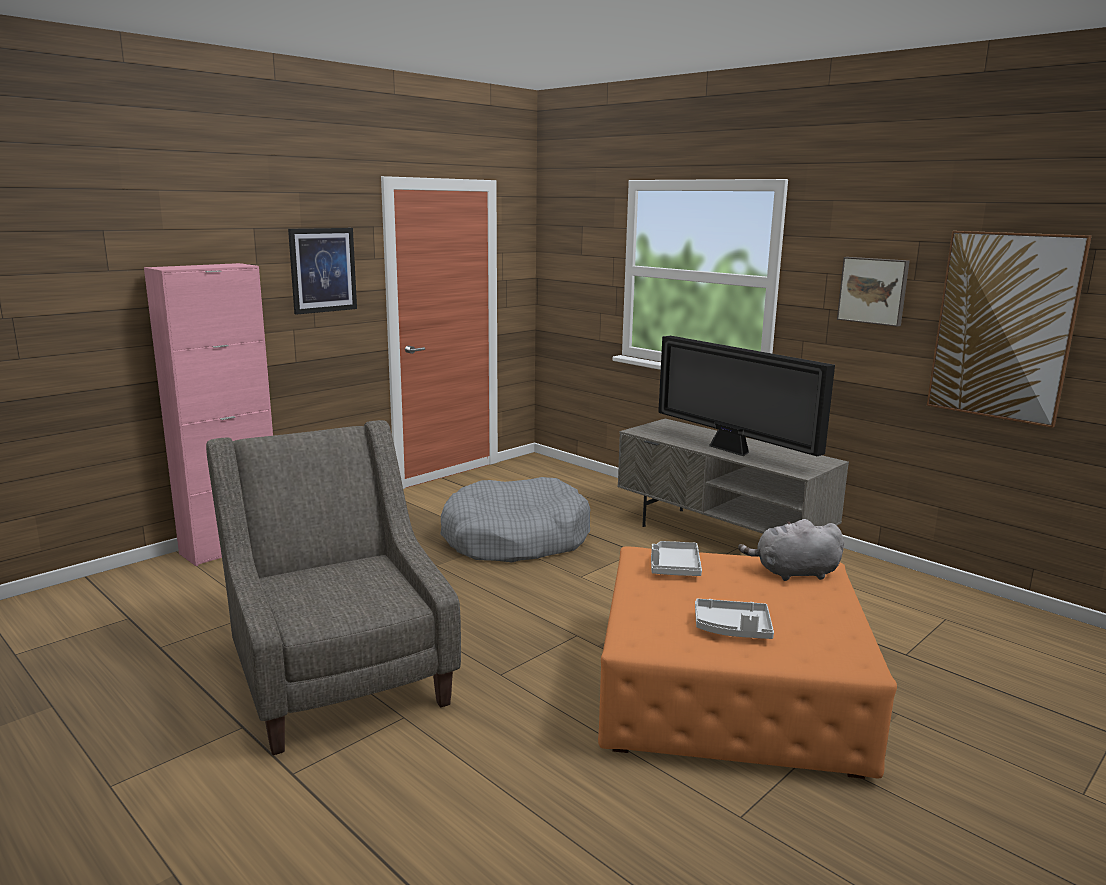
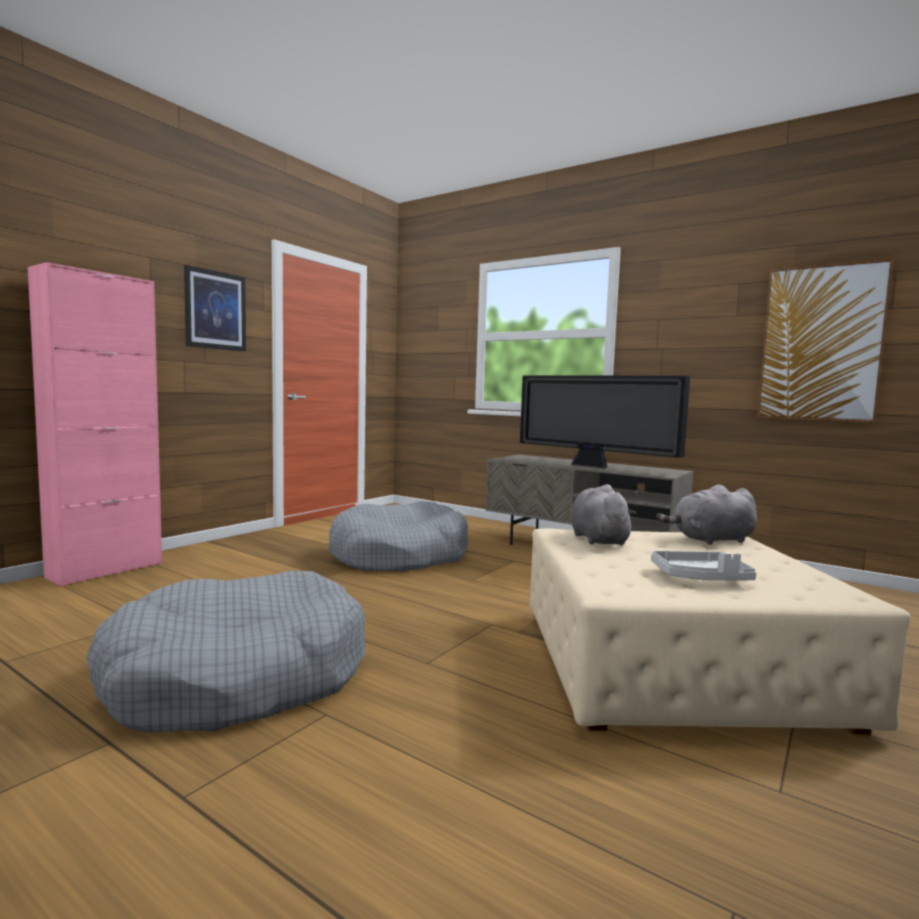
camera: 10 degrees left, 10 degrees down
grey armchair [206,420,461,755] -> grey dog bed [86,571,365,732]
orange ottoman [598,546,897,779] -> beige ottoman [529,528,911,735]
grey tray [651,541,702,576] -> grey plush toy [571,484,636,545]
picture [837,257,909,327] -> none

